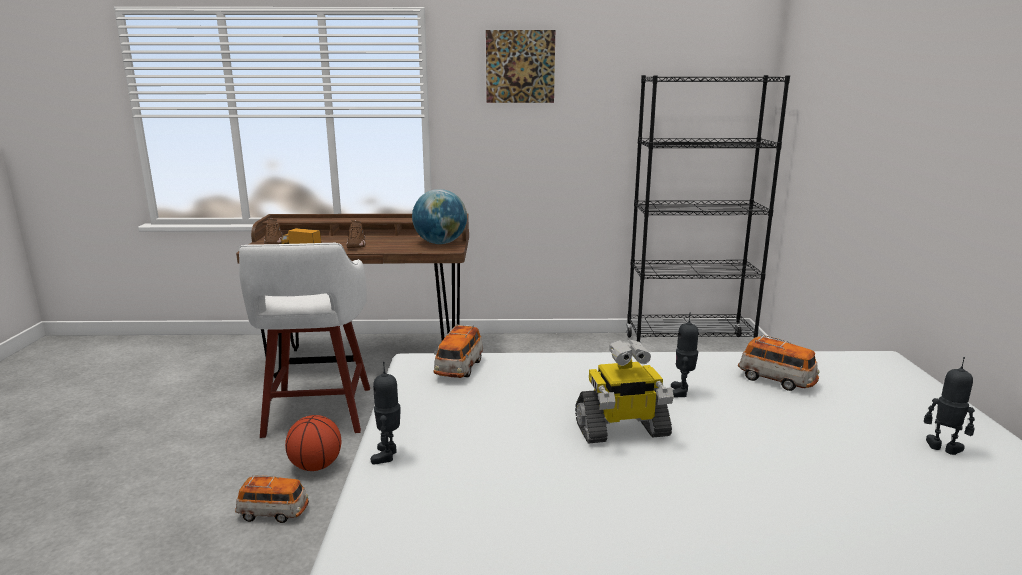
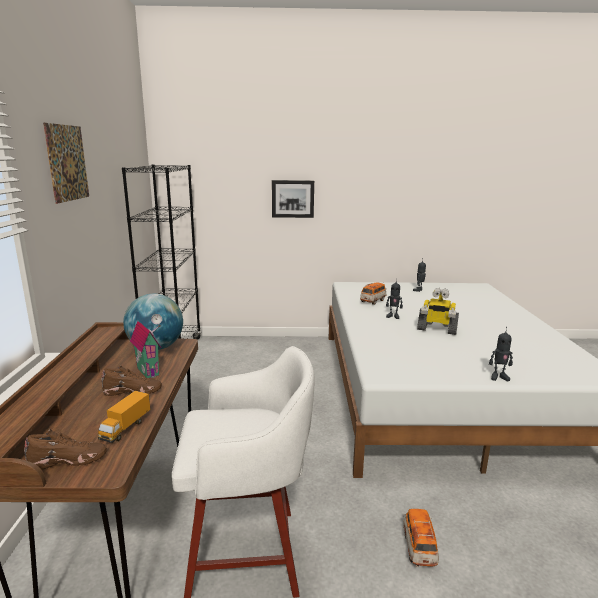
camera: 90 degrees left, 0 degrees up
basketball [285,415,341,471] -> none
toy car [434,324,483,378] -> none
toy robot [575,339,674,444] -> toy robot turned 120 degrees clockwise [417,288,459,335]
none -> toy house [130,314,162,378]
none -> picture [272,180,314,218]

